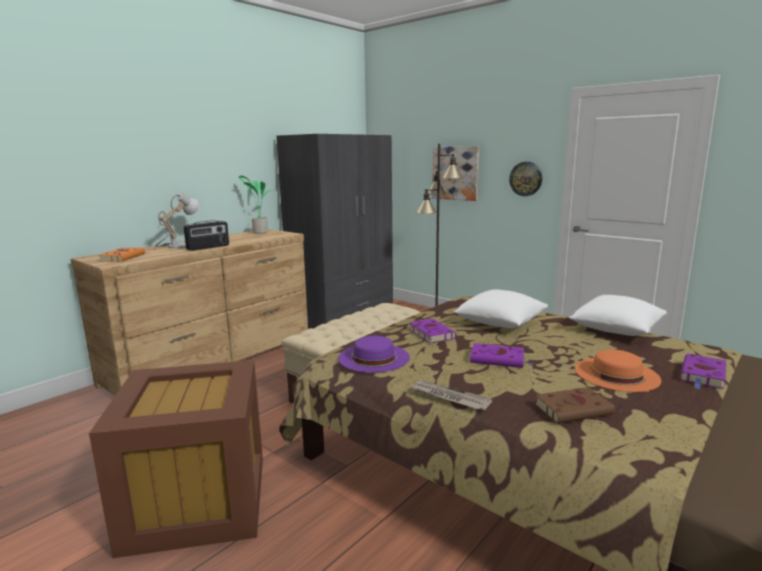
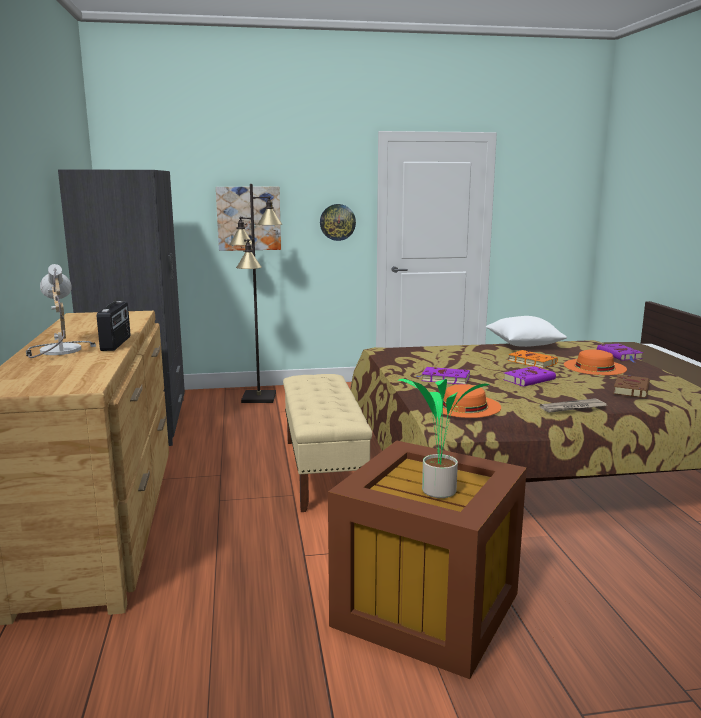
camera: 50 degrees left, 0 degrees up
orange book [98,248,145,262] -> orange book moved to [508,350,558,368]
potted plant [238,176,274,234] -> potted plant moved to [398,379,490,498]
purple hat [338,336,410,373] -> orange hat [443,384,501,418]
white pillow [453,290,548,328] -> none

